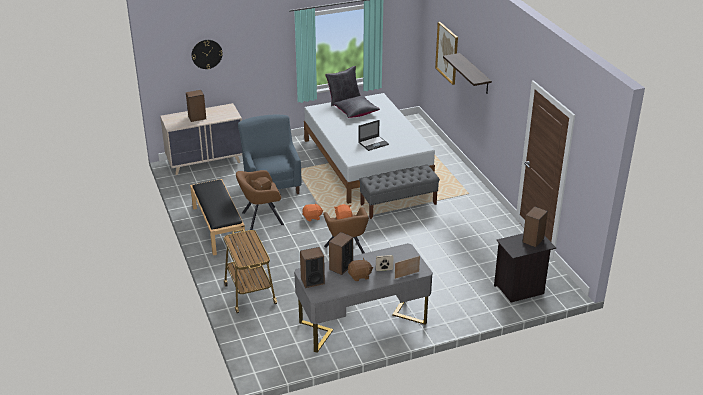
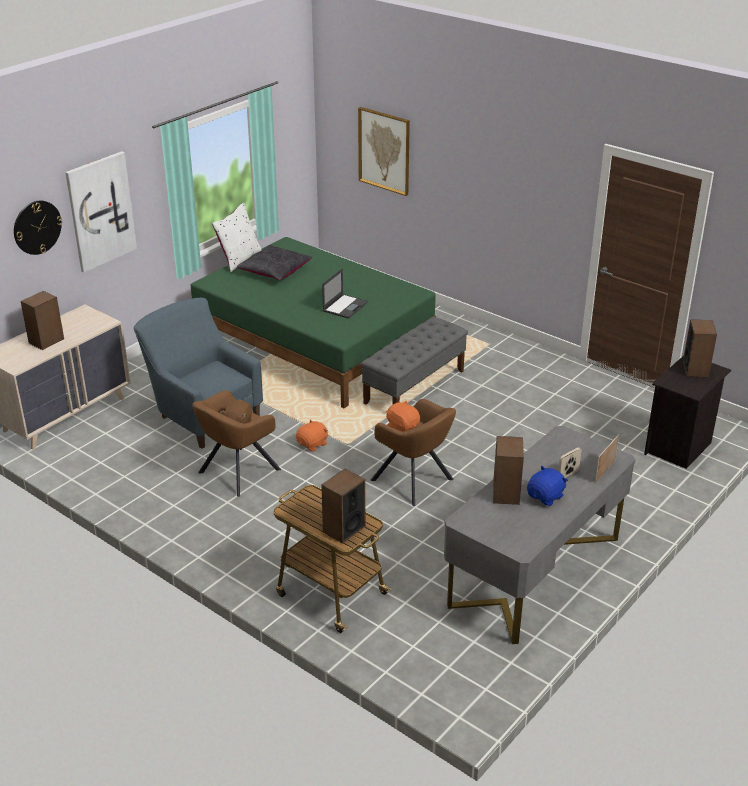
camera: 30 degrees left, 0 degrees up
black bench [190,179,246,256] -> none
speaker [300,247,325,288] -> speaker moved to [321,469,365,543]
white bed [304,93,435,204] -> green bed [191,237,436,408]
black pillow [325,66,361,106] -> white pillow [212,203,261,272]
brown plush toy [348,258,373,281] -> blue plush toy [527,466,568,506]
shelf [443,53,492,94] -> none
none -> picture [65,151,137,272]

